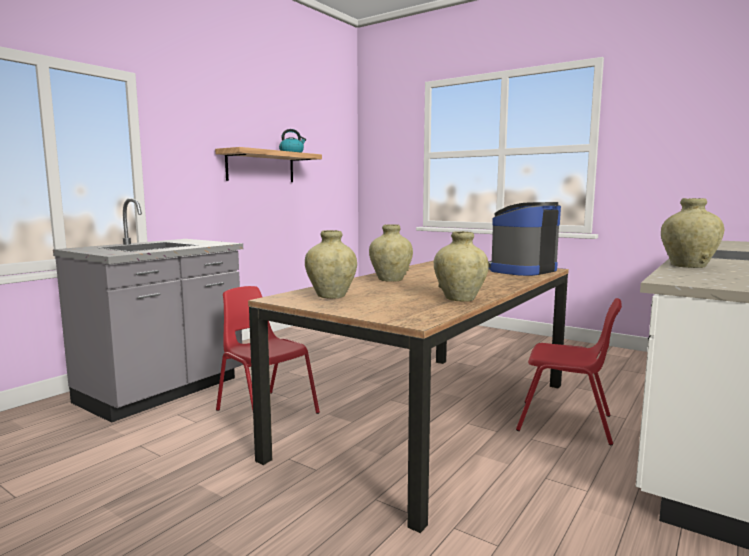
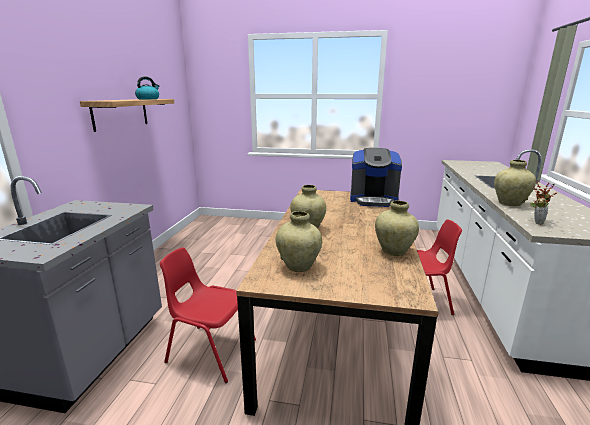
camera: 25 degrees left, 10 degrees up
coffee machine [488,202,561,276] -> coffee machine turned 105 degrees counterclockwise [350,148,402,207]
none -> potted plant [530,180,557,225]

